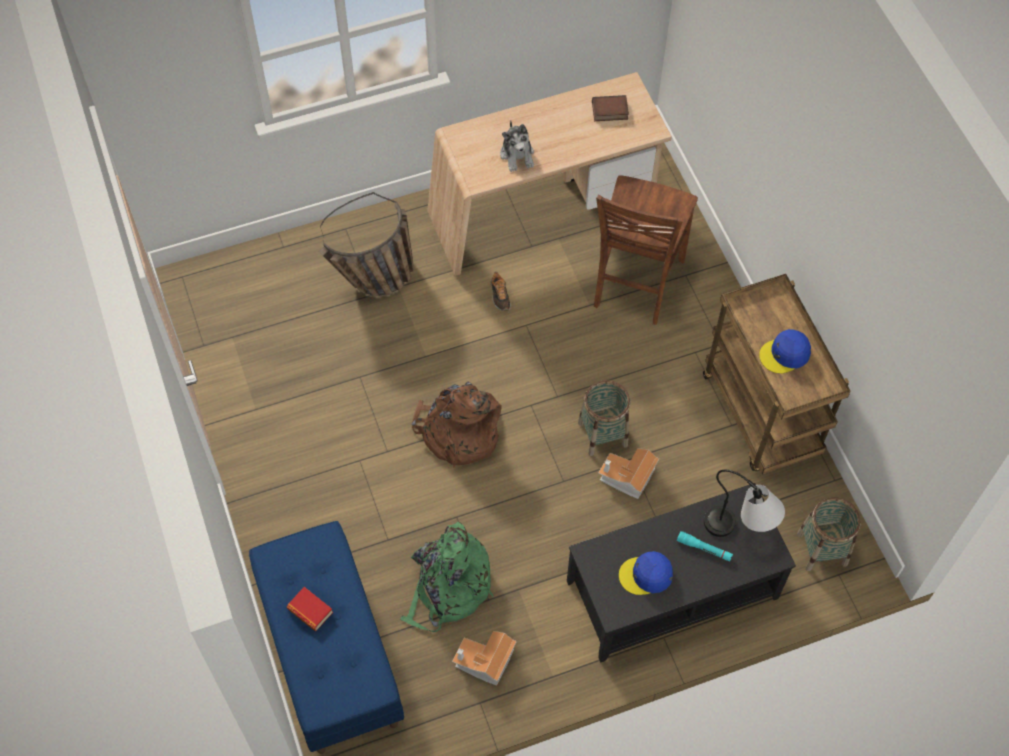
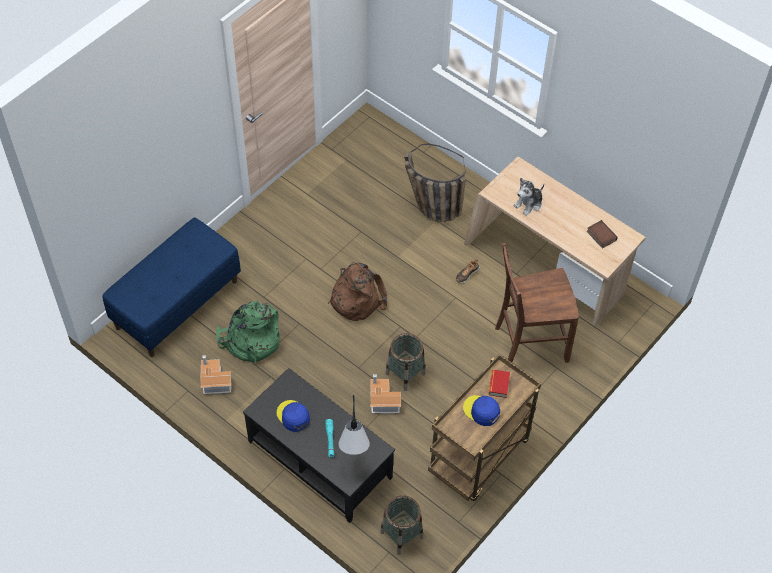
camera: 60 degrees right, 5 degrees down
book [287,587,333,631] -> book moved to [489,370,510,398]

